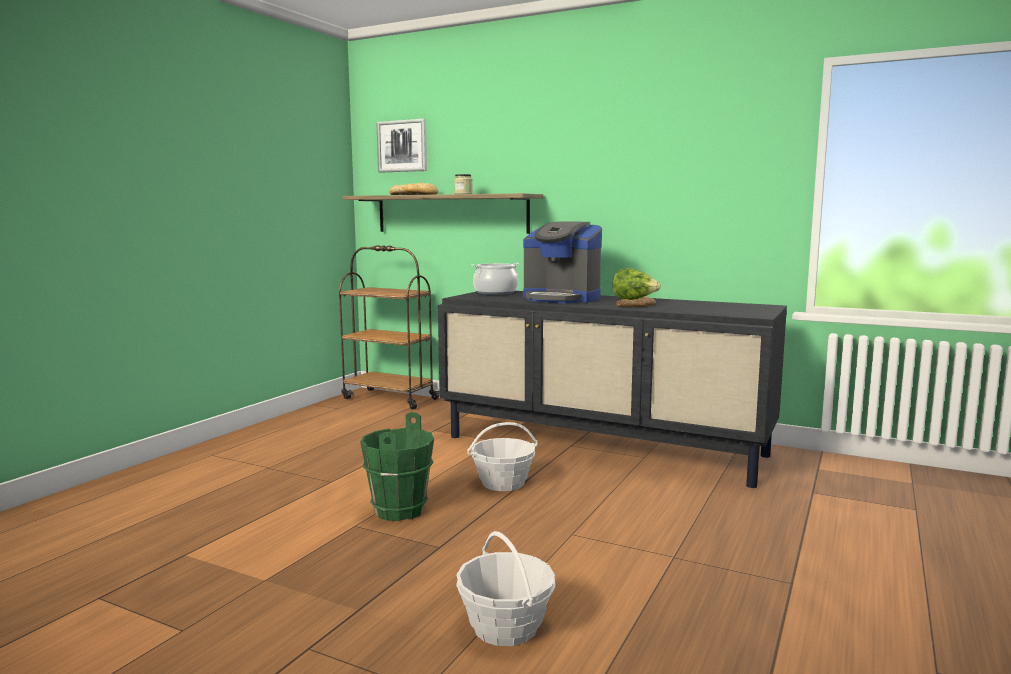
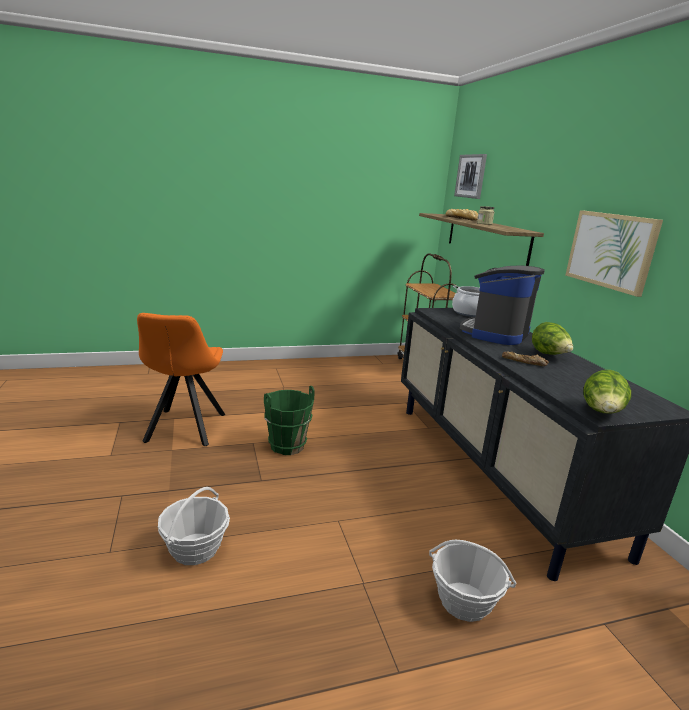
camera: 45 degrees right, 10 degrees up
basket [467,422,538,491] -> basket moved to [429,540,516,622]
coffee machine [523,222,602,303] -> coffee machine turned 45 degrees clockwise [460,265,545,345]
none -> orange chair [137,313,225,446]
none -> picture [566,210,663,297]
none -> lettuce [584,370,631,414]

